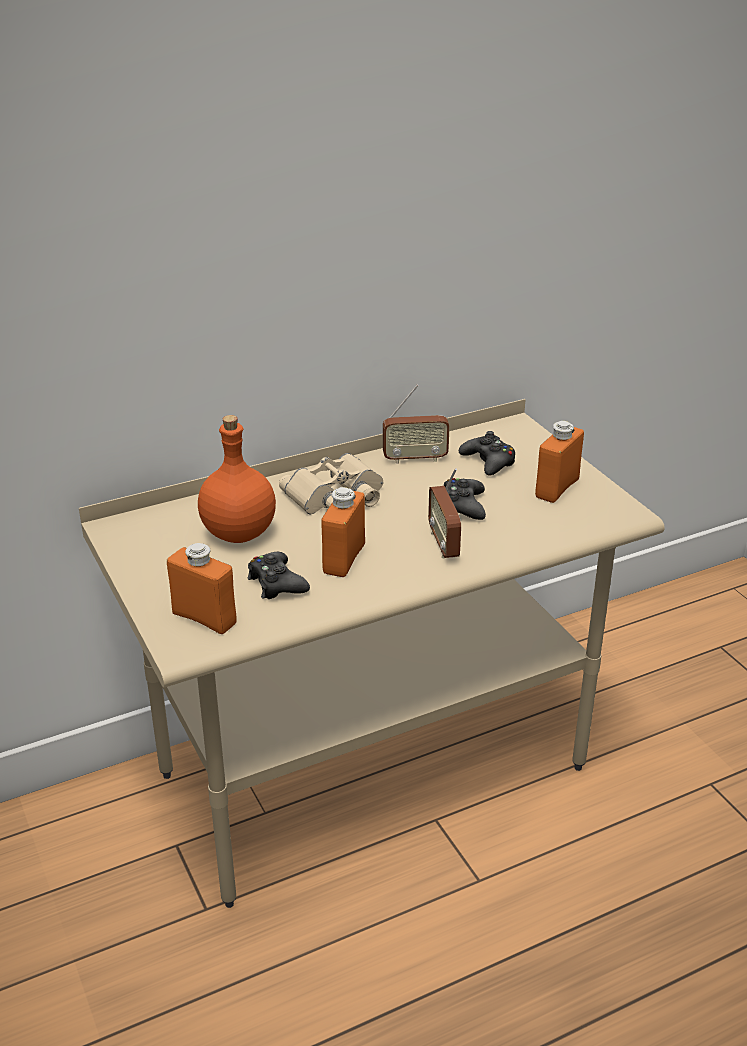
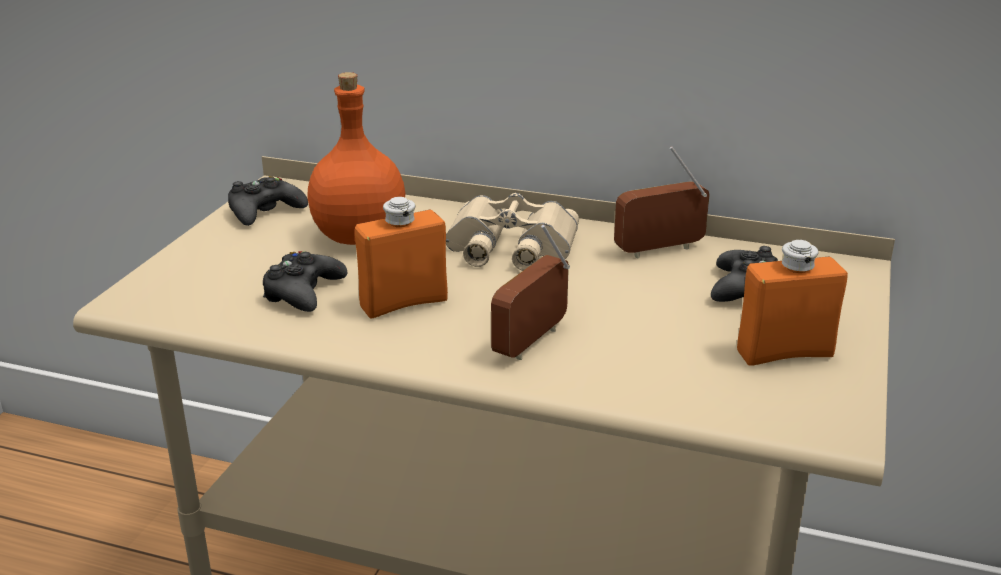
camera: 45 degrees right, 5 degrees down
orange bottle [167,543,237,634] -> none
radio [383,385,450,464] -> radio turned 120 degrees clockwise [614,146,710,258]
black game controller [444,478,486,520] -> black game controller moved to [228,176,308,226]

